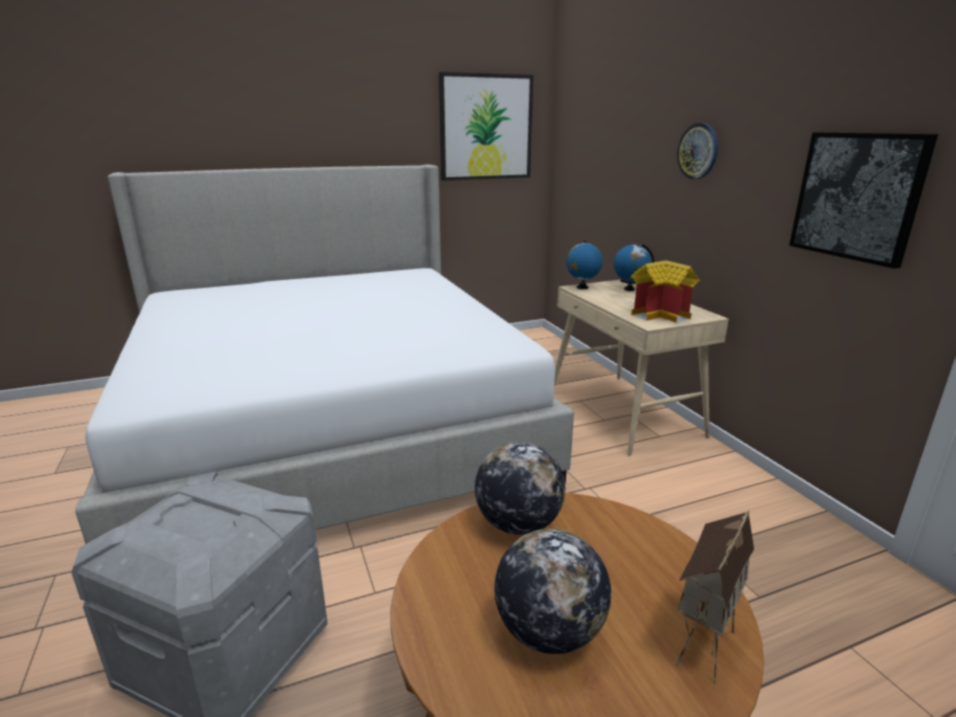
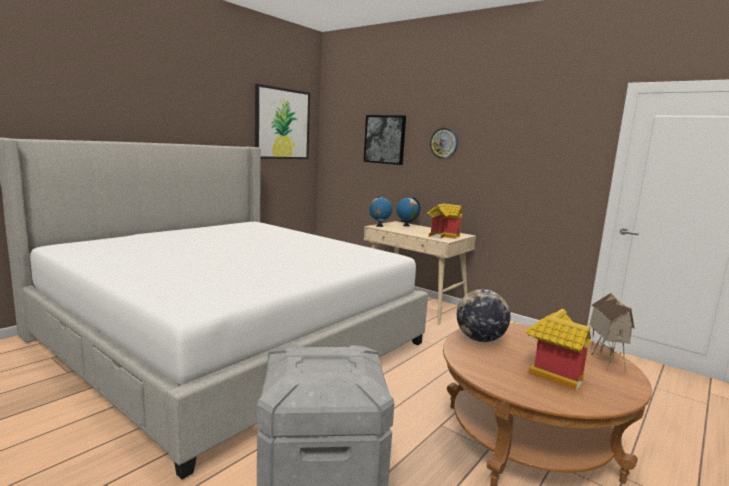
camera: 30 degrees left, 10 degrees down
globe [494,529,611,654] -> toy house [526,309,591,390]
picture [789,132,938,269] -> picture moved to [364,115,406,165]

